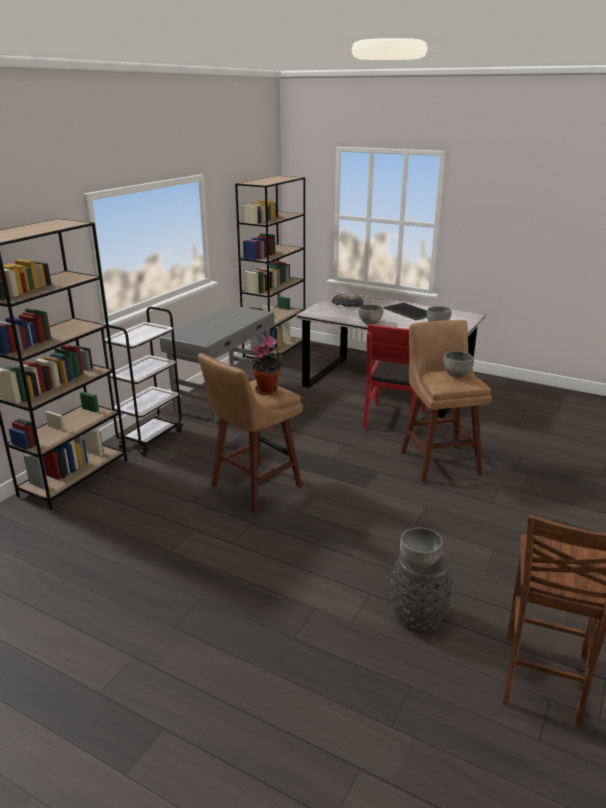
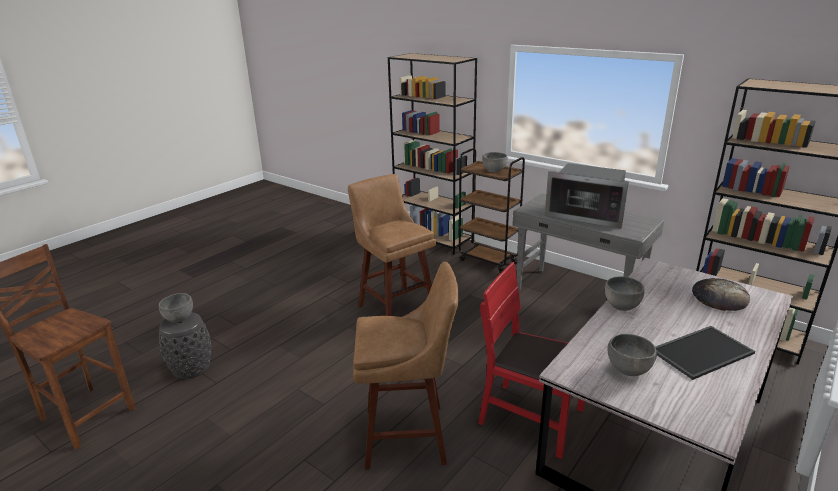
camera: 100 degrees right, 0 degrees up
white cart [101,307,184,456] -> brown cart [459,148,525,274]
potted plant [252,336,284,395] -> none
grey bowl [443,351,474,378] -> grey bowl moved to [482,152,508,173]
none -> microwave [545,163,629,229]

